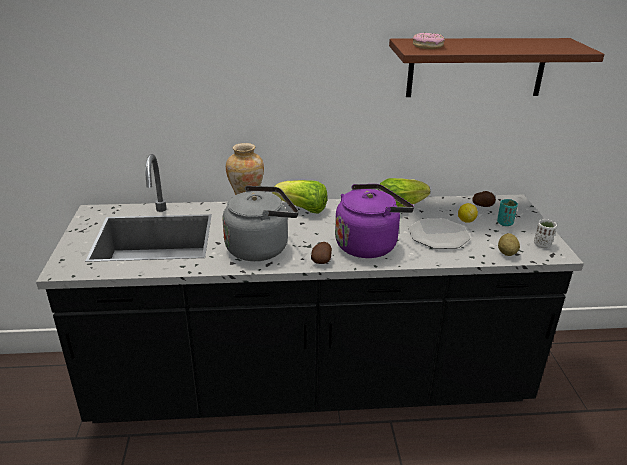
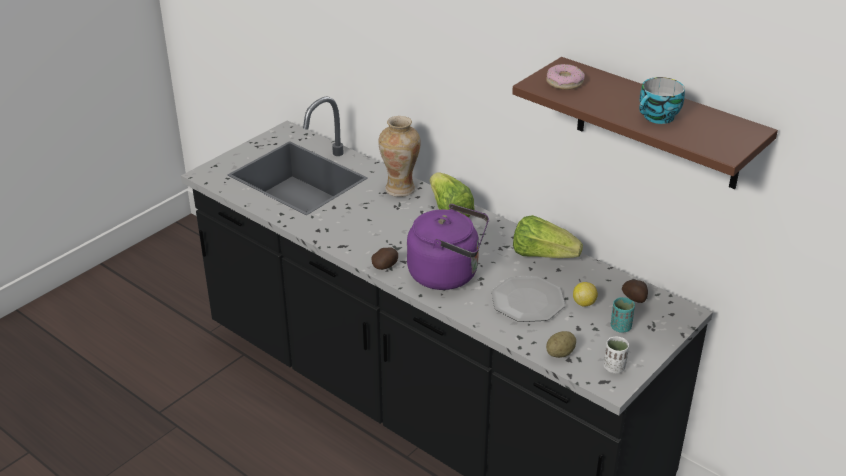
camera: 45 degrees right, 5 degrees up
grey kettle [223,186,299,261] -> none
none -> cup [639,77,685,124]

